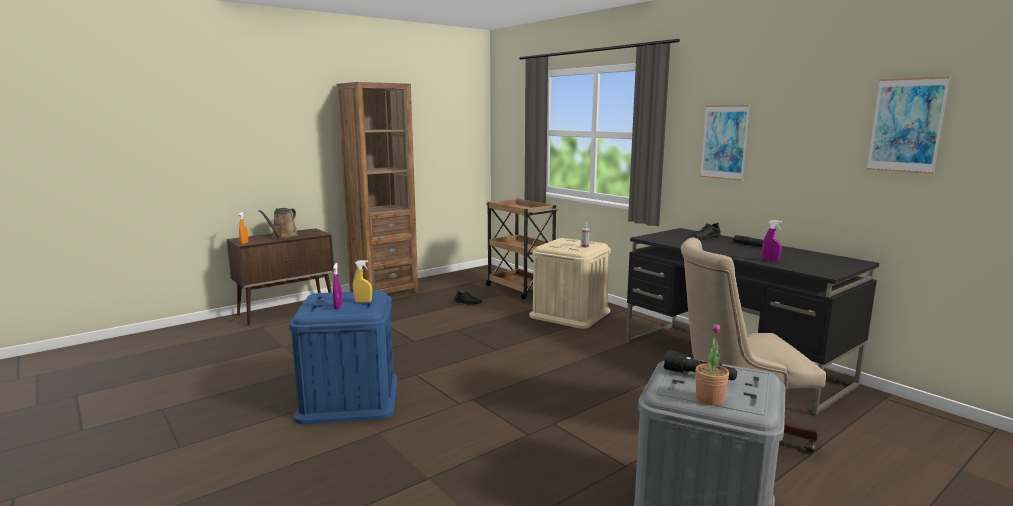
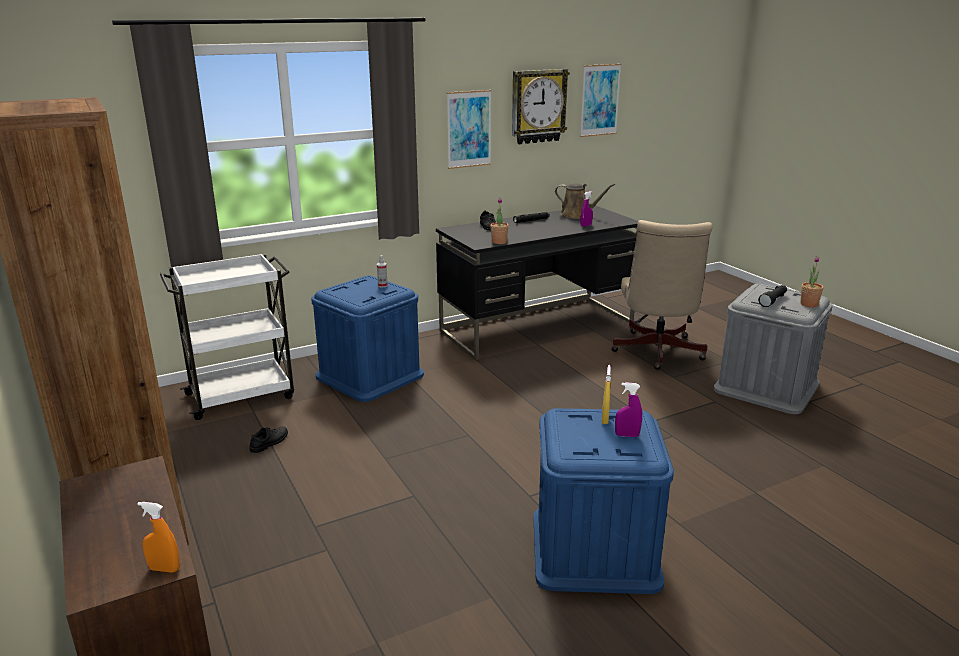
camera: 80 degrees left, 10 degrees up
brown watering can [258,208,298,239] -> brown watering can moved to [555,183,615,219]
brown cart [485,198,558,299] -> white cart [160,253,294,420]
beige storage box [530,238,611,329] -> blue storage box [311,276,424,402]
none -> potted plant [491,198,508,244]
none -> wall clock [512,69,570,144]

